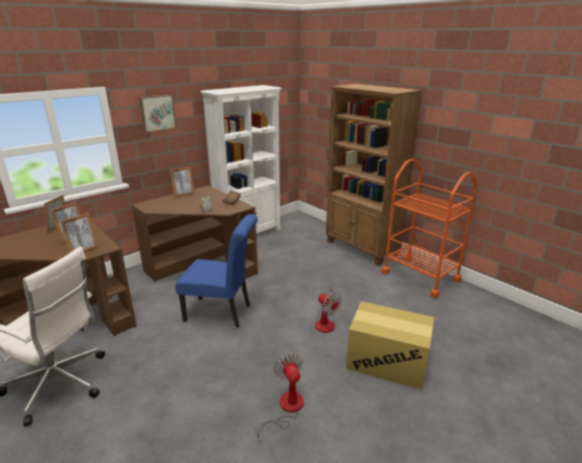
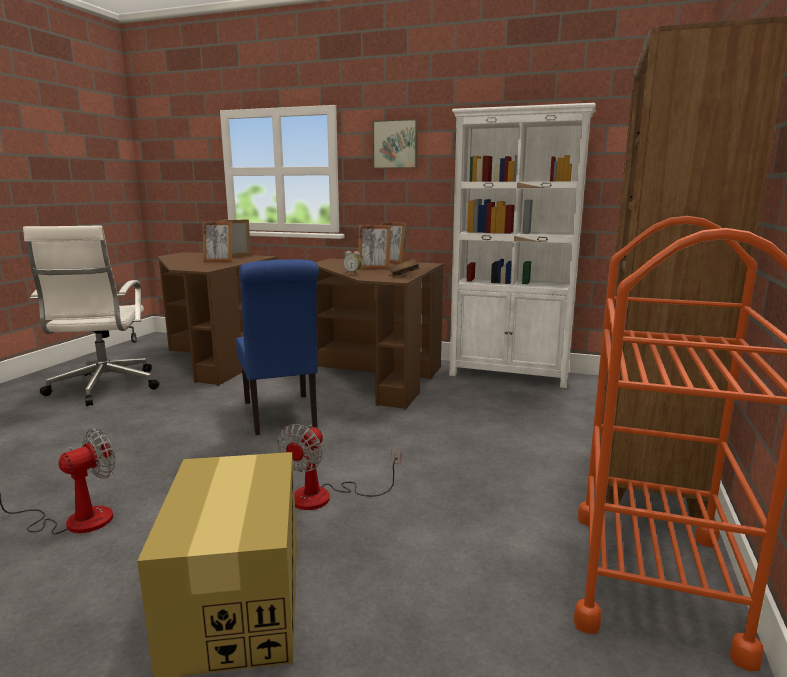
camera: 60 degrees right, 10 degrees down
picture frame [60,213,99,253] -> picture frame moved to [358,225,391,269]

